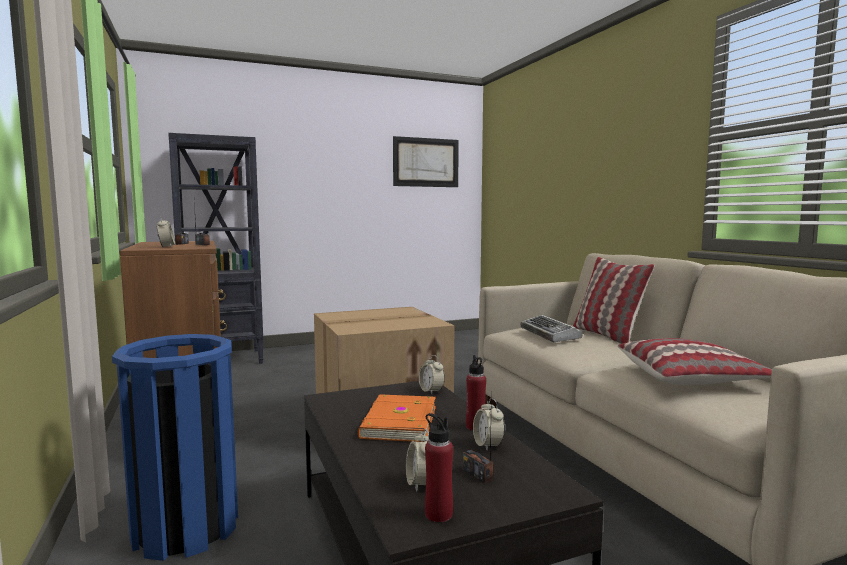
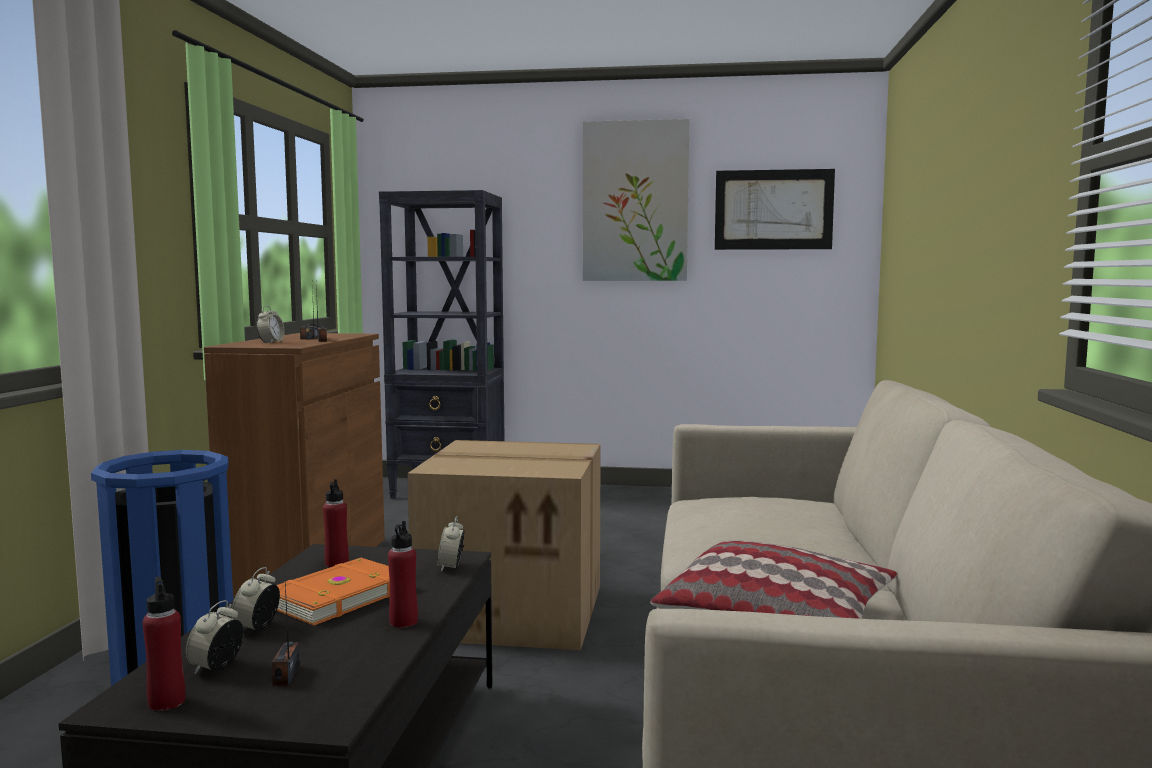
camera: 30 degrees right, 0 degrees up
alarm clock [473,398,505,451] -> alarm clock moved to [231,567,280,631]
keyboard [521,315,583,343] -> none
pillow [573,257,655,344] -> none
none -> red bottle [323,479,349,568]
none -> picture [583,119,689,281]

